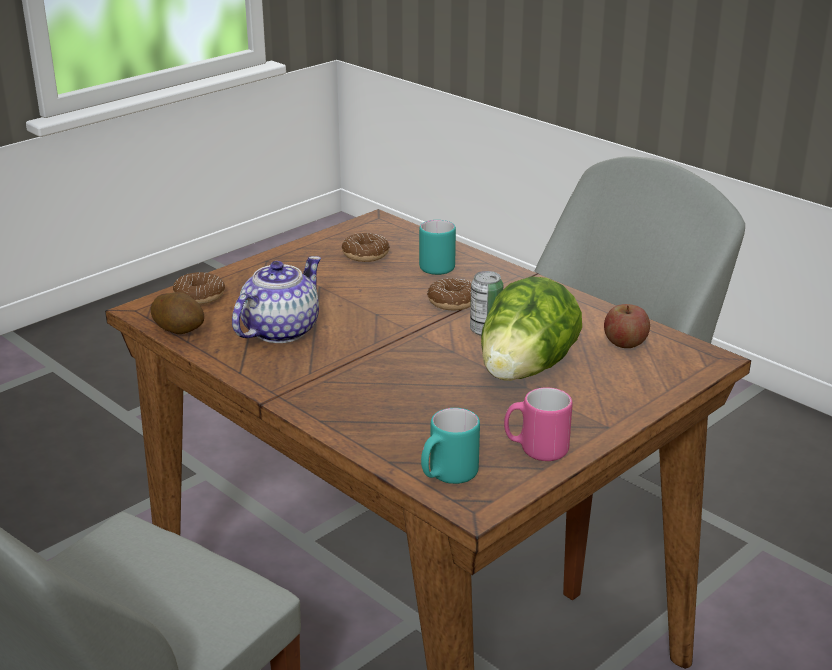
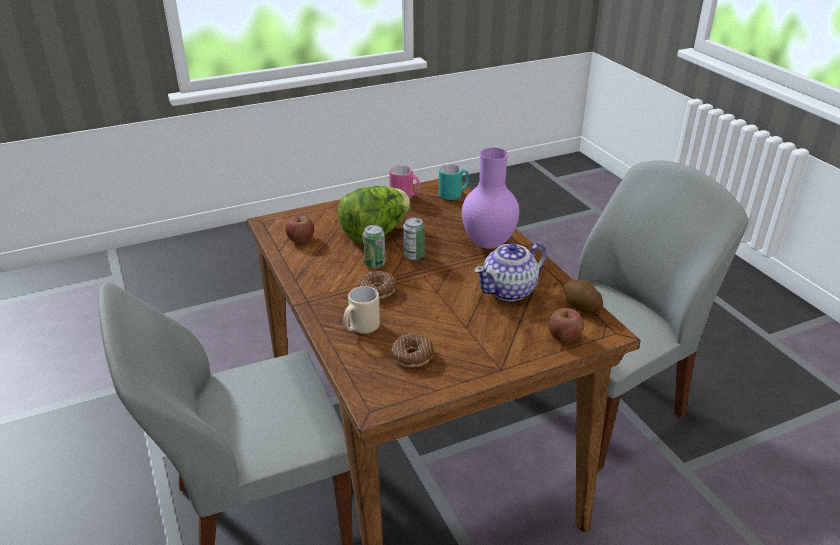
camera: 160 degrees left, 5 degrees up
donut [173,272,225,305] -> apple [549,308,584,342]
turquoise mug [419,220,456,275] -> beige mug [343,286,380,334]
none -> can [403,217,425,260]
none -> purple vase [462,148,520,249]

